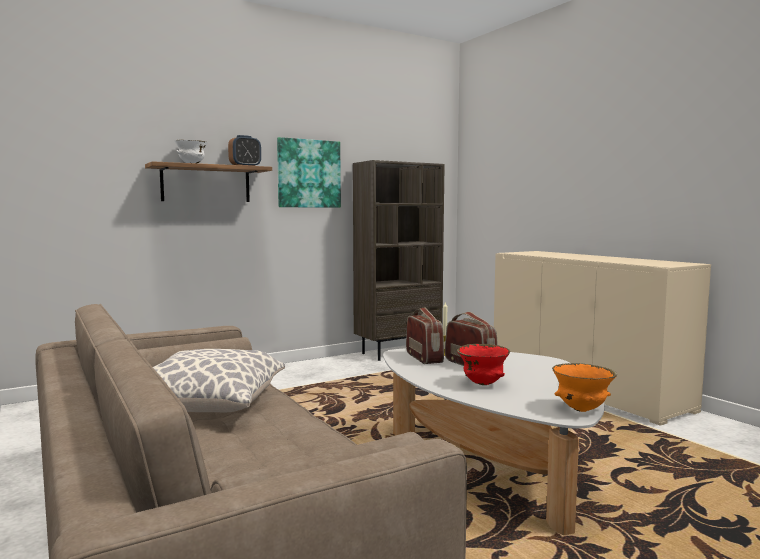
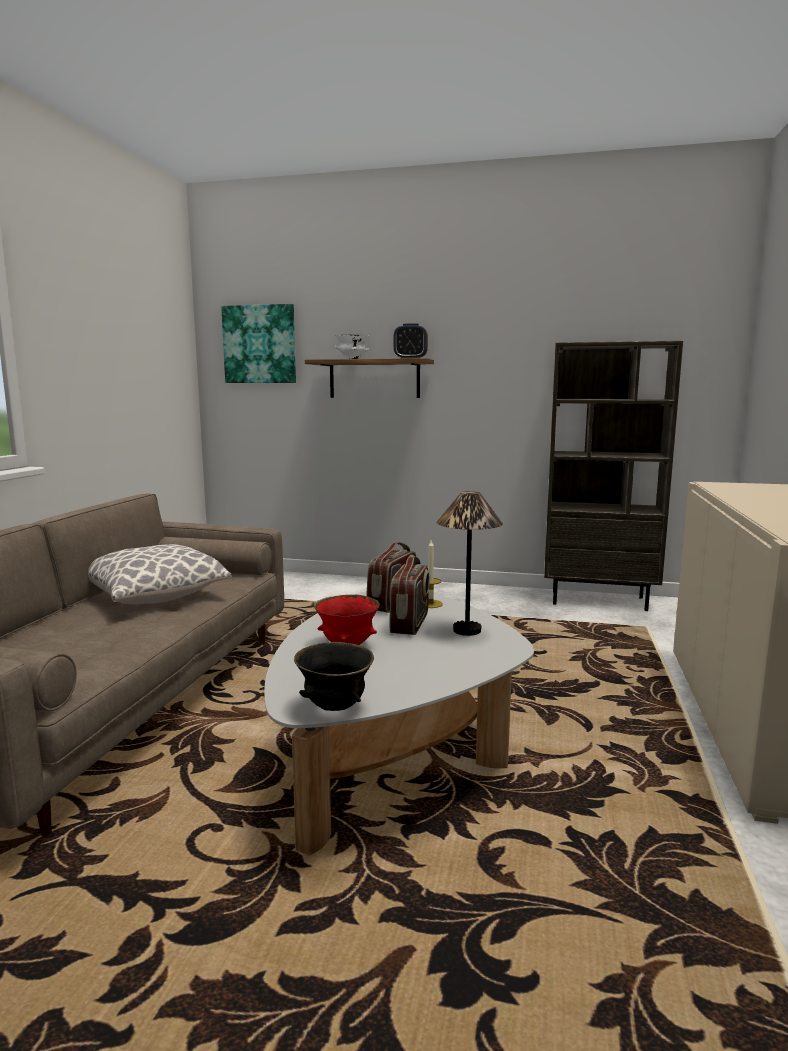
camera: 45 degrees right, 5 degrees up
picture [277,137,341,208] -> picture moved to [221,304,296,383]
orange bowl [552,363,617,412] -> black bowl [294,642,374,711]
none -> table lamp [437,491,503,636]

